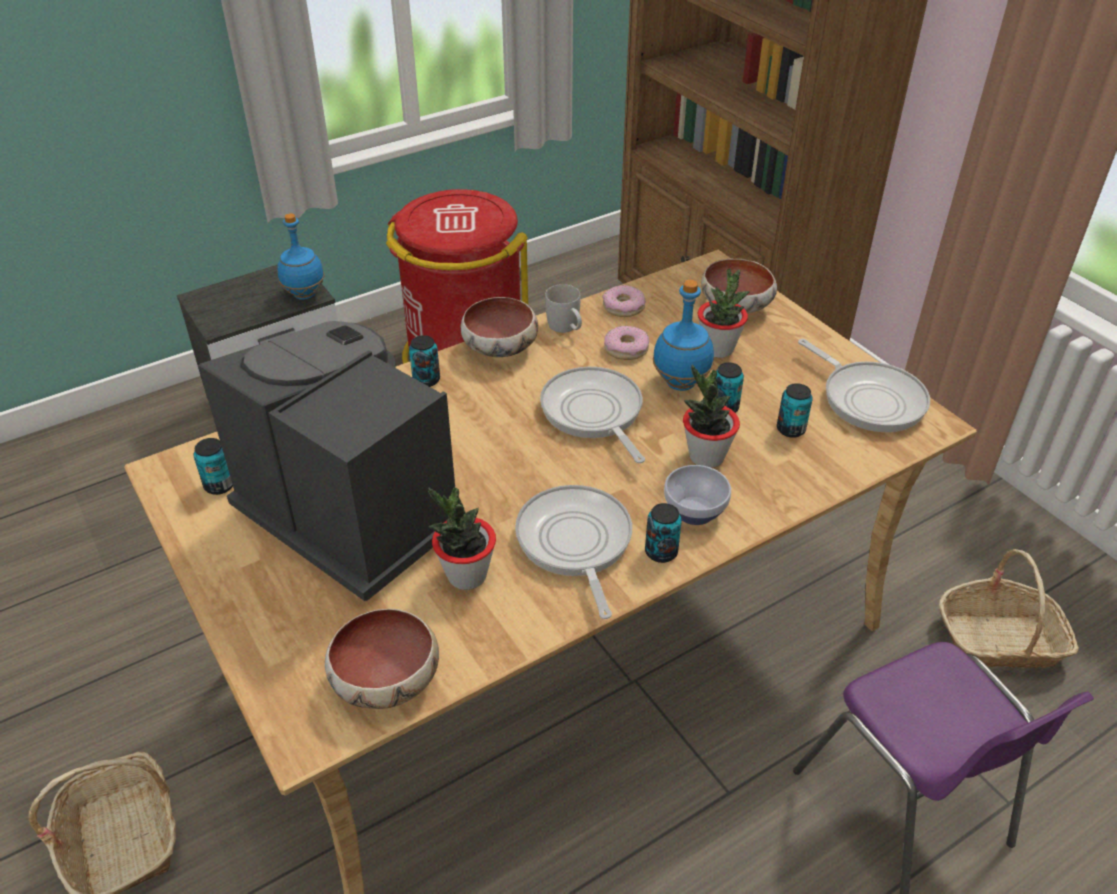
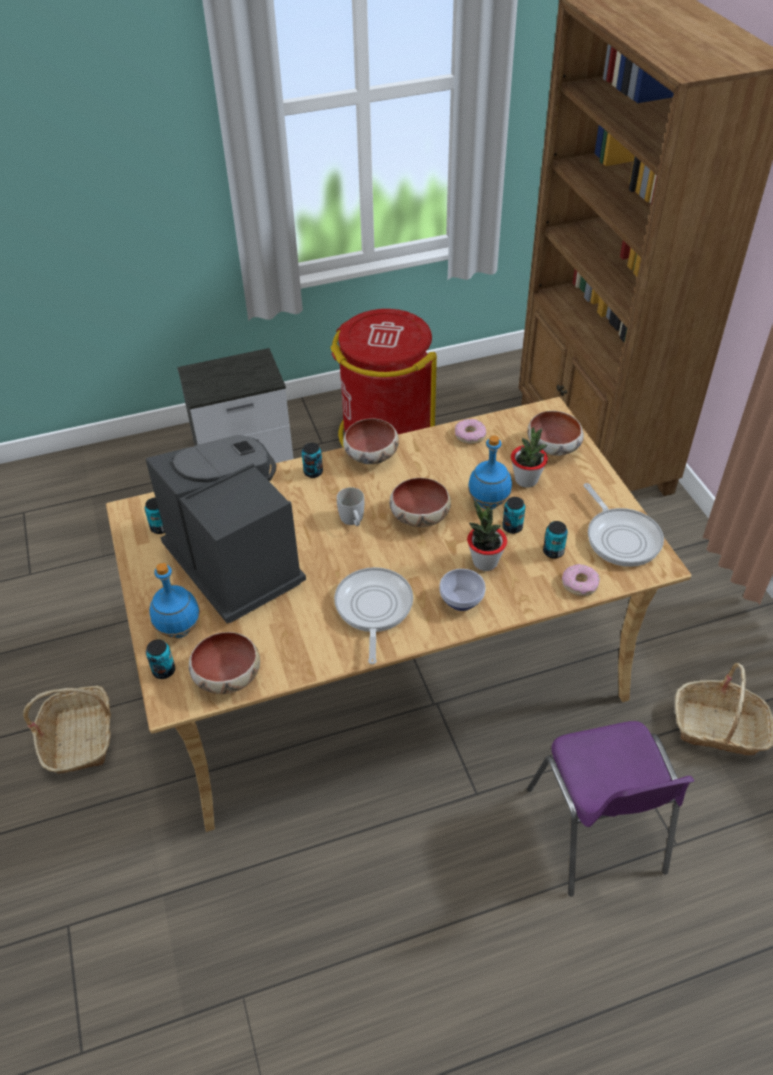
camera: 15 degrees right, 5 degrees up
blue bottle [277,213,325,300] -> blue bottle moved to [149,563,200,638]
potted plant [428,487,496,590] -> none
frying pan [540,367,645,463] -> bowl [390,478,451,527]
white mug [545,284,582,333] -> white mug moved to [337,487,364,526]
donut [604,326,649,360] -> donut moved to [562,564,600,596]
can [645,503,682,563] -> can moved to [146,639,175,679]

